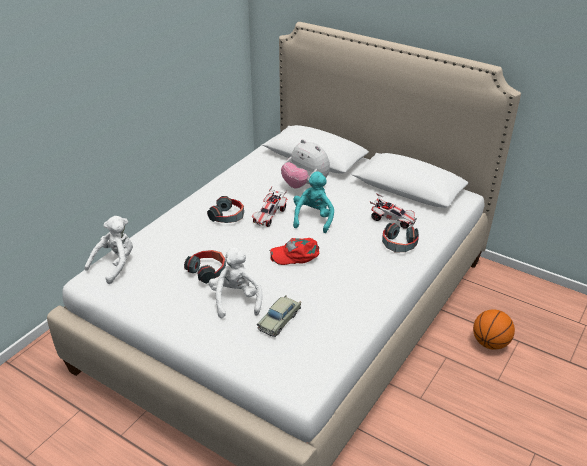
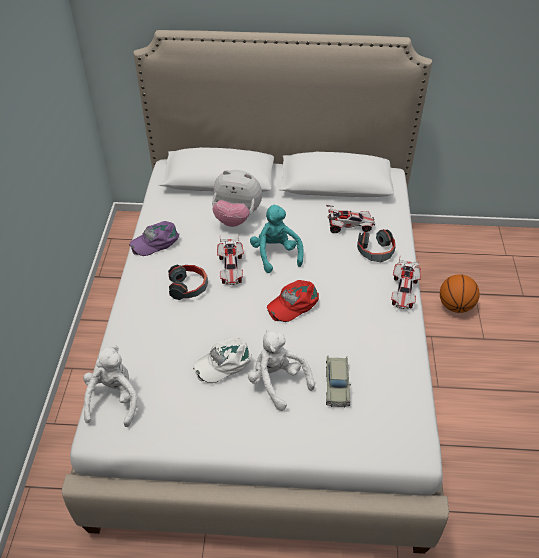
camera: 30 degrees left, 10 degrees up
headphones [184,250,226,284] -> white cap [193,337,252,383]
none -> purple cap [129,221,180,256]
none -> toy car [391,258,421,309]

